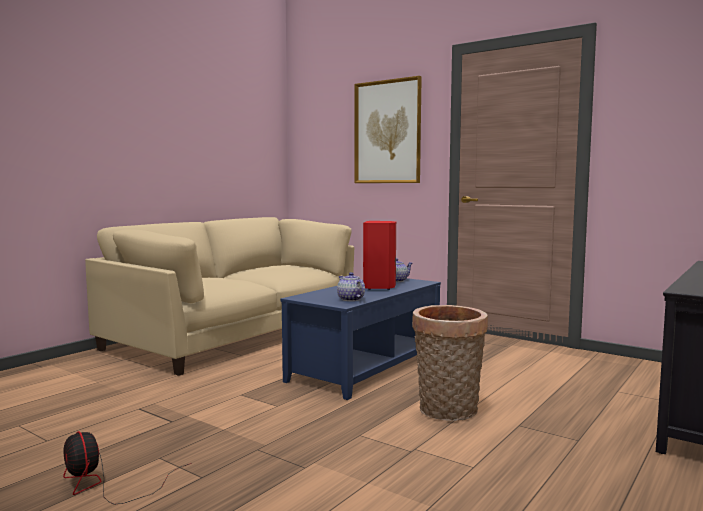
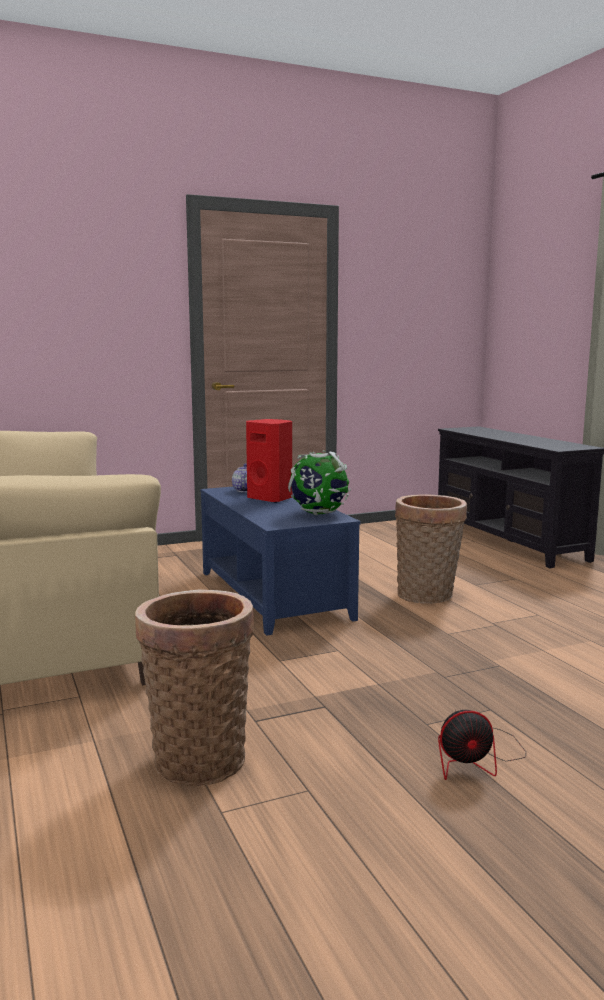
camera: 60 degrees left, 5 degrees up
teapot [337,272,365,301] -> globe [288,451,351,515]
picture [354,76,422,183] -> none
none -> basket [135,590,254,786]

